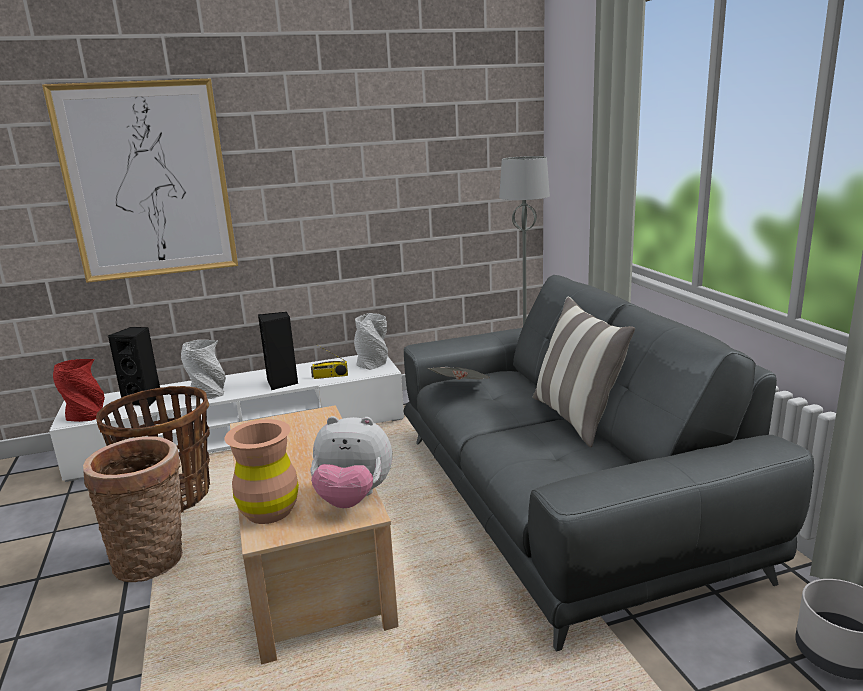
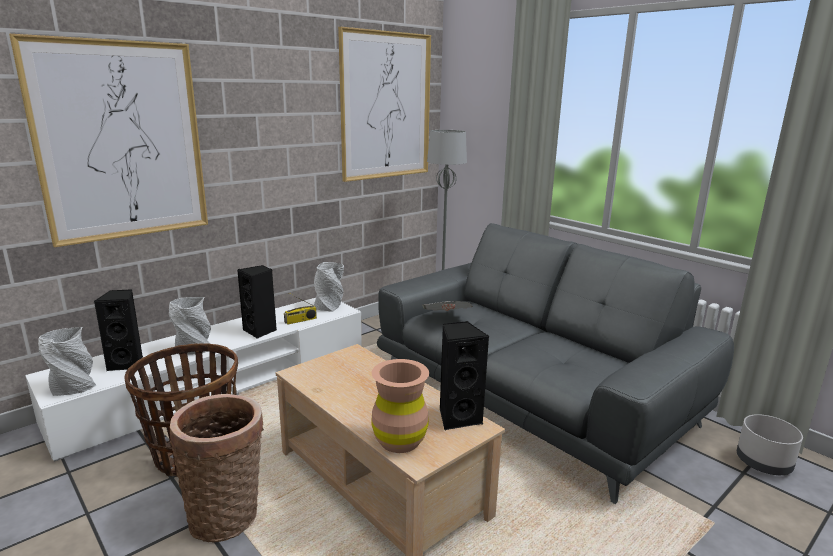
camera: 25 degrees left, 0 degrees up
red vase [53,359,105,422] -> grey vase [38,327,96,396]
plush toy [310,416,392,508] -> black speaker [440,321,489,430]
pillow [533,296,635,447] -> none
none -> picture [338,27,431,182]

